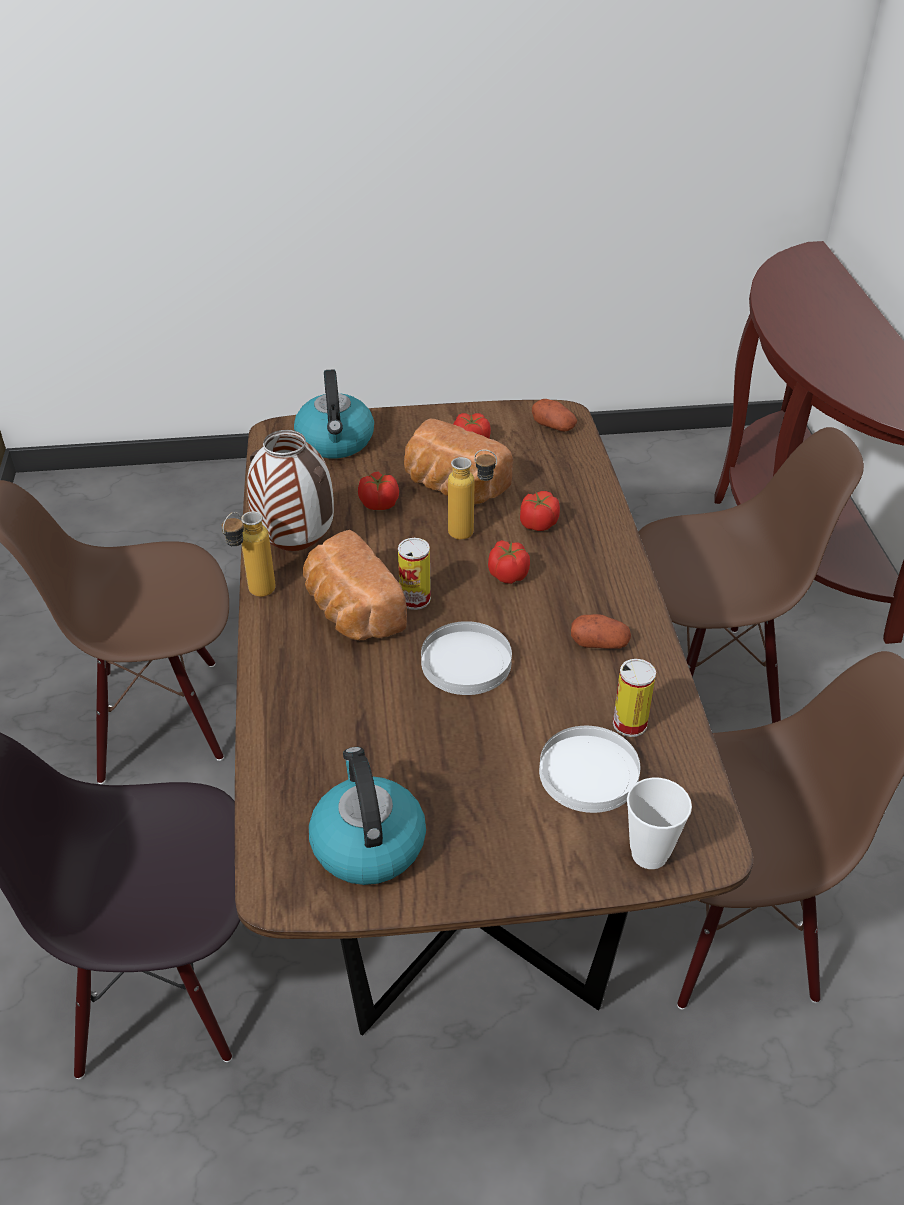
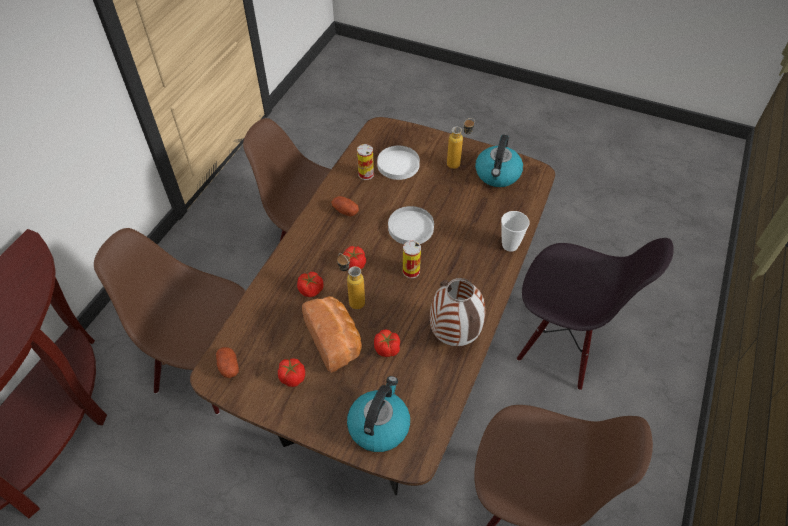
camera: 150 degrees left, 10 degrees up
bottle [222,511,276,597] -> bottle moved to [447,118,474,169]
bread [303,530,407,640] -> none
cup [627,777,692,869] -> cup moved to [501,211,530,252]

